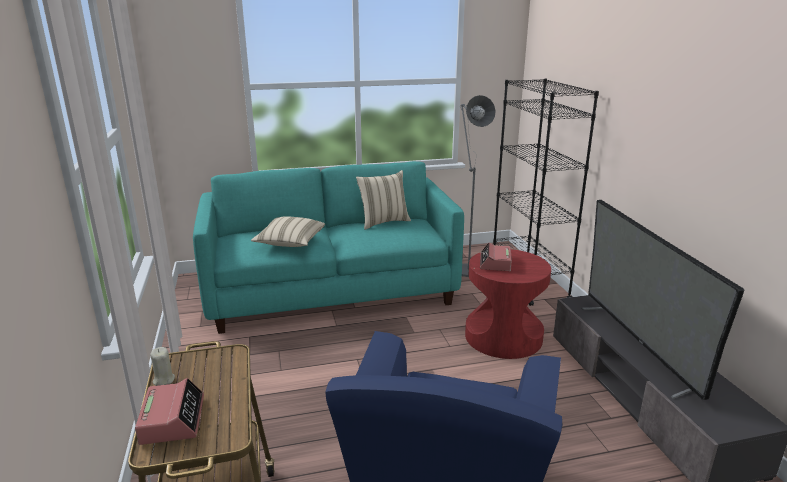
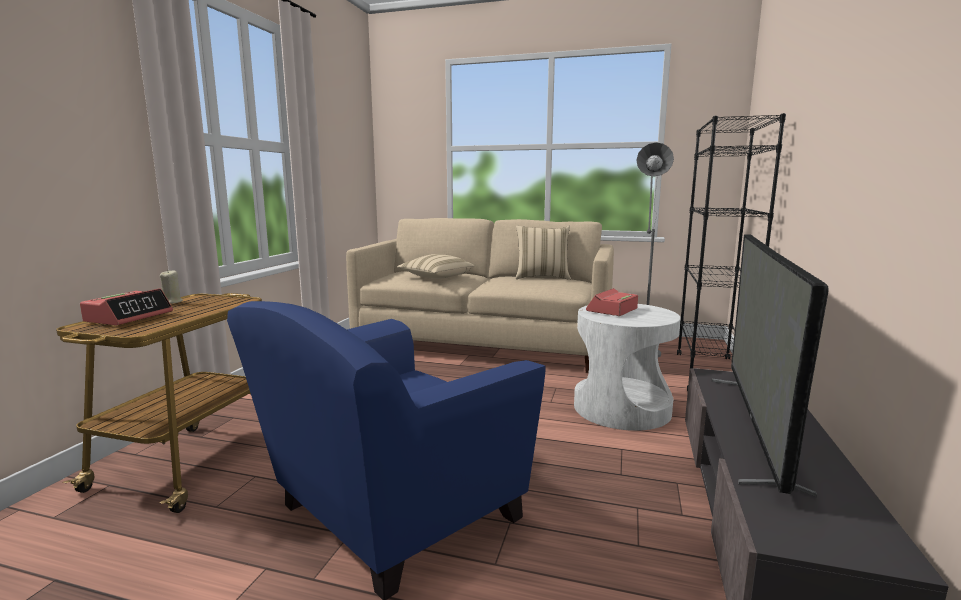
camera: 30 degrees right, 10 degrees down
turquoise sofa [193,161,464,334] -> beige sofa [346,218,614,373]
red side table [465,249,551,359] -> white side table [574,304,681,431]

